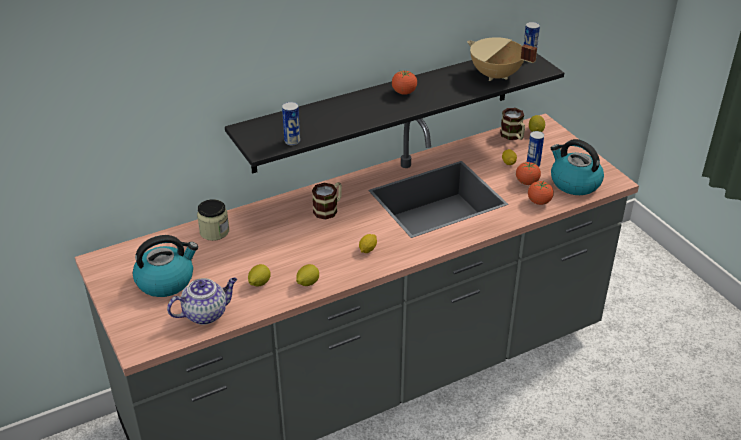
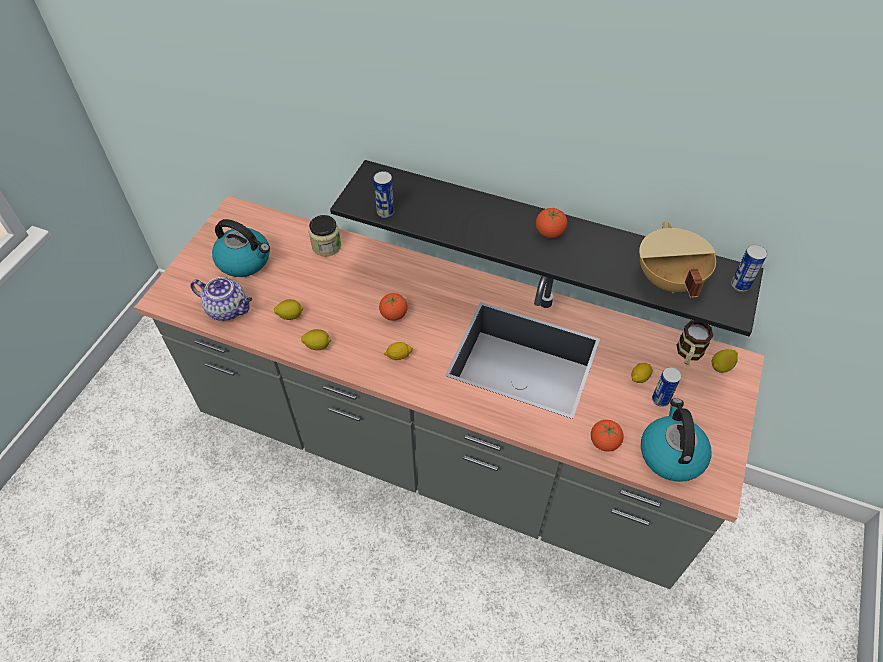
camera: 50 degrees right, 15 degrees up
mug [312,182,342,220] -> none
tomato [516,162,541,185] -> tomato moved to [379,293,408,321]

